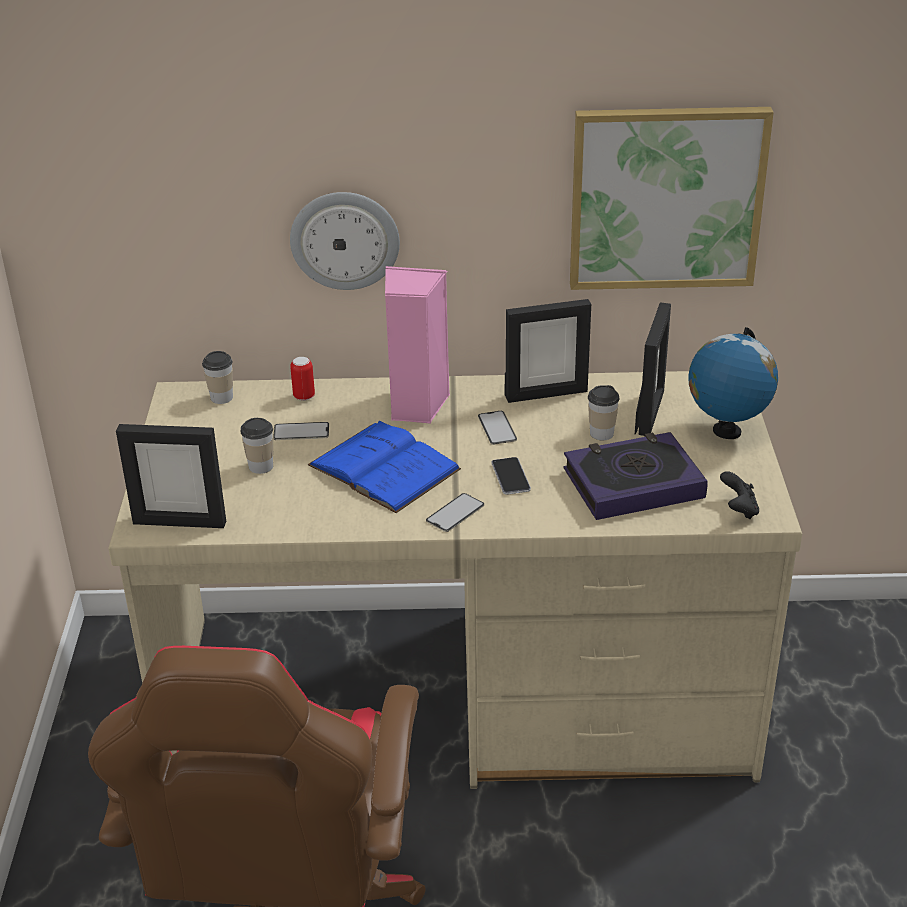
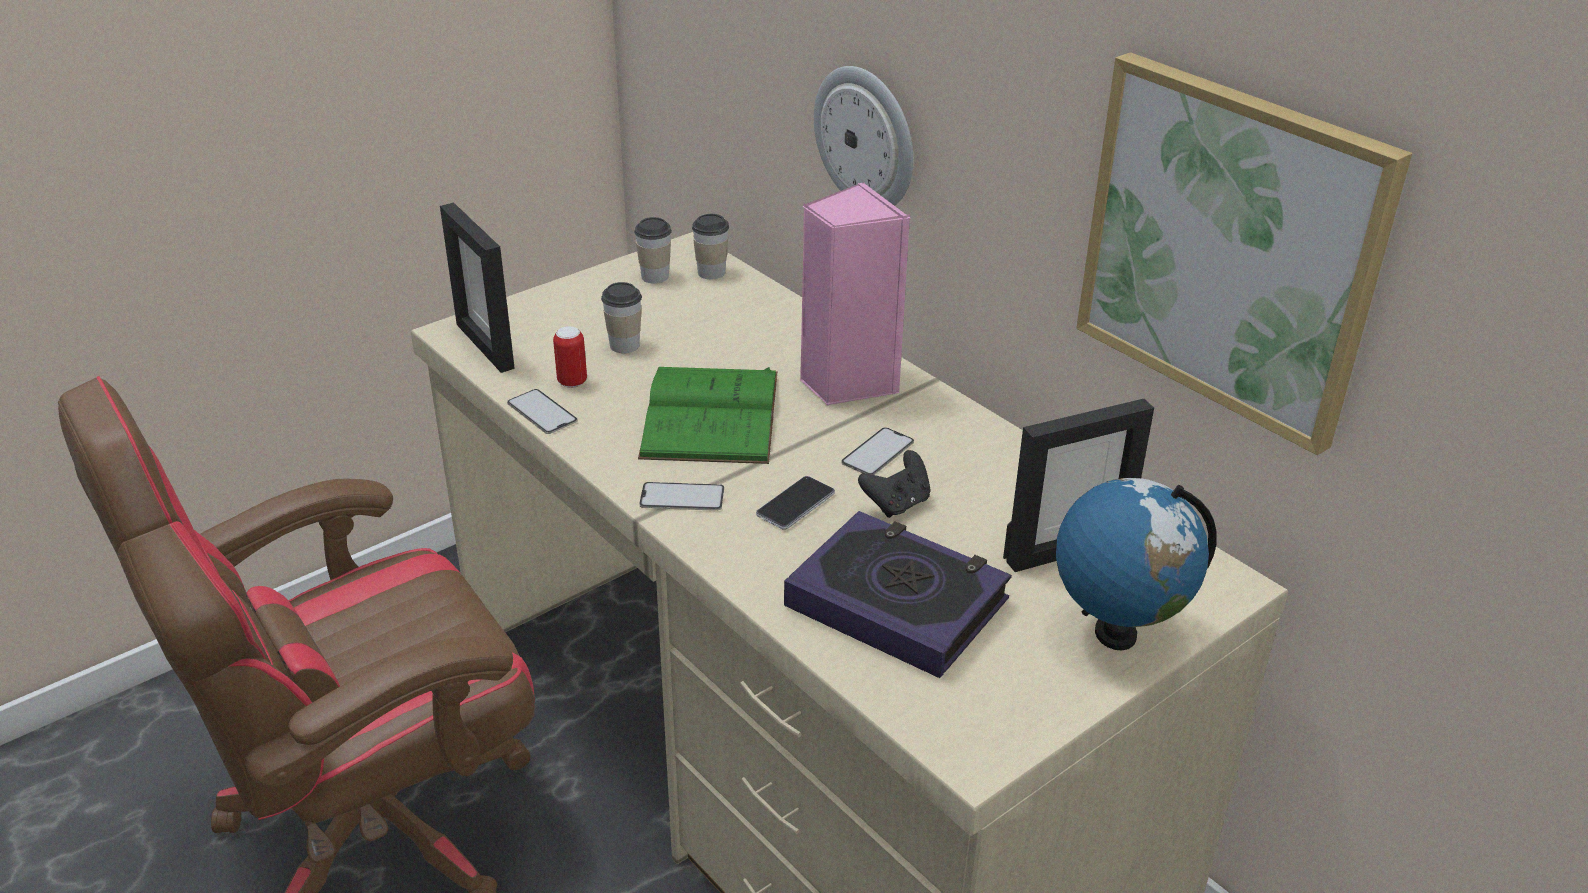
camera: 50 degrees right, 0 degrees up
phone [273,422,329,440] -> phone moved to [507,389,577,434]
can [290,357,315,401] -> can moved to [553,326,587,388]
blue book [308,420,461,513] -> green book [638,367,778,464]
picture frame [505,299,591,403] -> none
cup [588,385,620,440] -> cup moved to [634,217,672,284]
black game controller [720,471,759,519] -> black game controller moved to [858,450,931,518]

